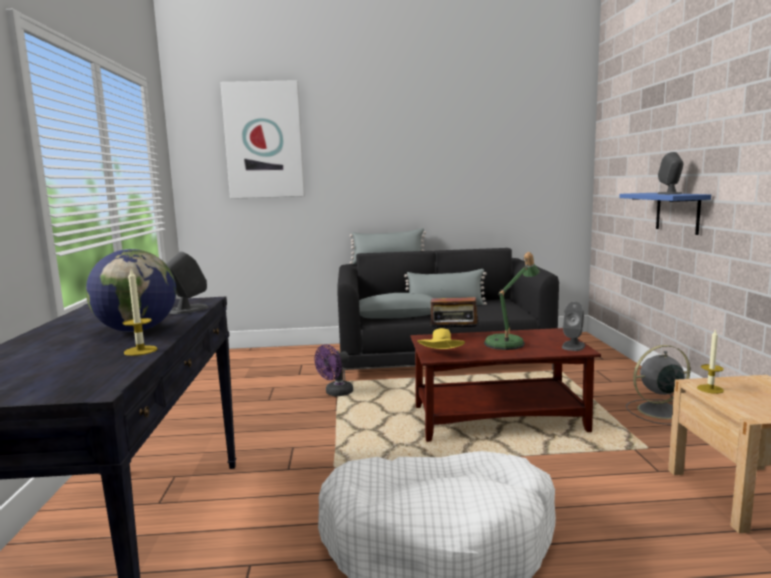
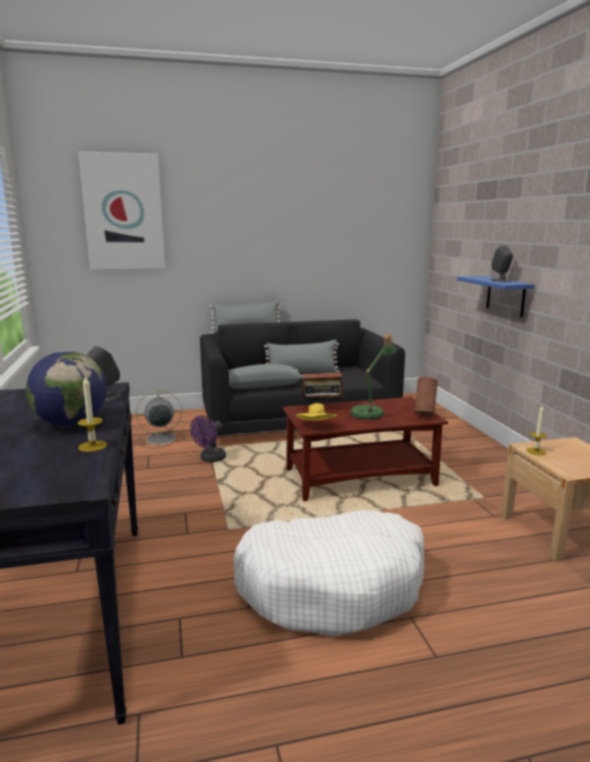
camera: 10 degrees left, 5 degrees up
grey speaker [562,301,585,351] -> brown vase [414,377,438,416]
grey fan [626,345,690,424] -> grey fan moved to [136,390,186,448]

